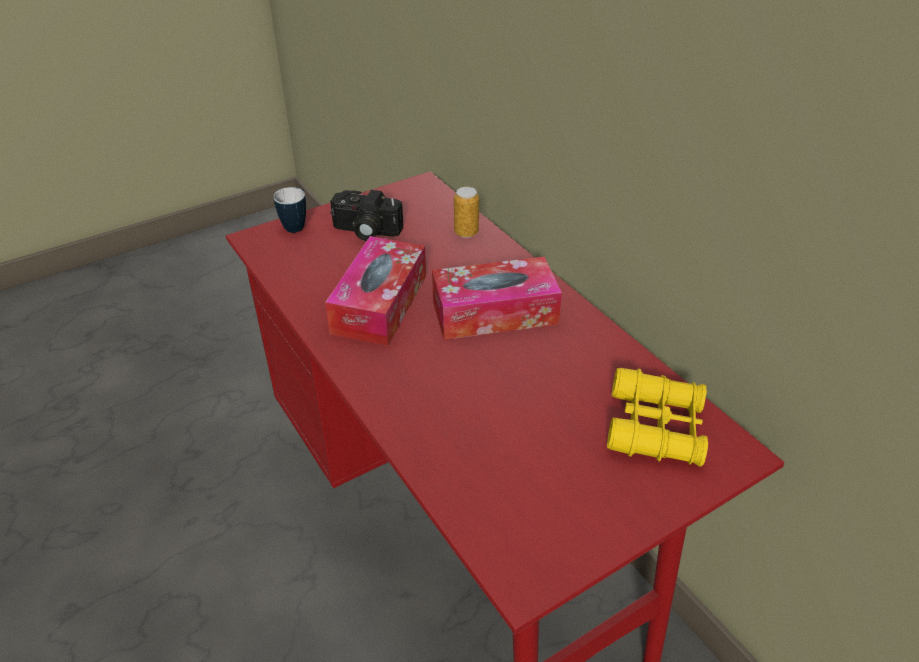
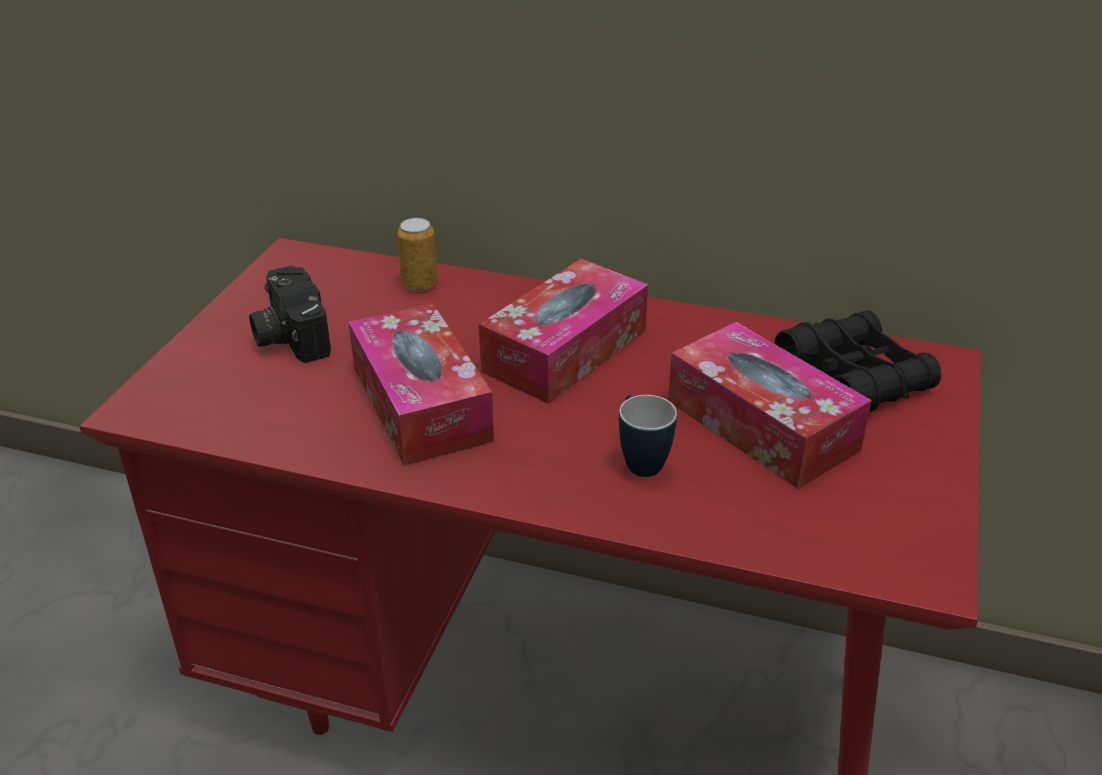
camera: 40 degrees left, 5 degrees down
mug [273,187,306,233] -> mug moved to [619,395,677,477]
camera [330,190,403,241] -> camera turned 90 degrees clockwise [249,265,331,363]
yellow binoculars [607,368,708,467] -> black binoculars [774,310,941,412]
none -> tissue box [668,322,872,489]

